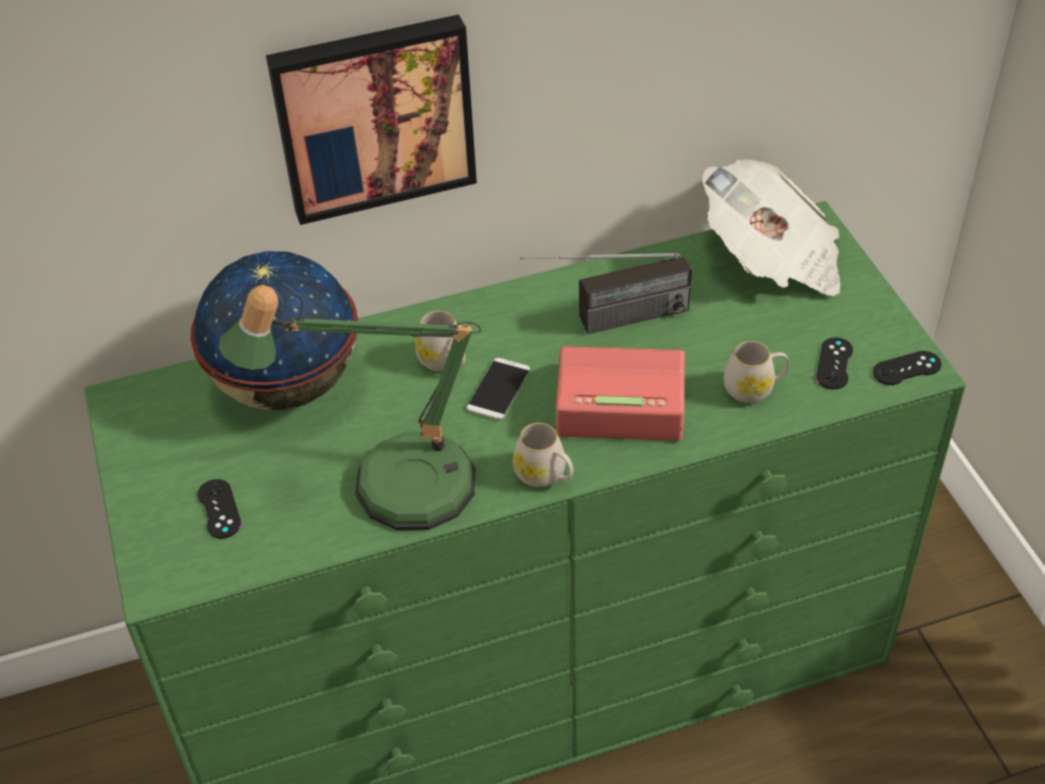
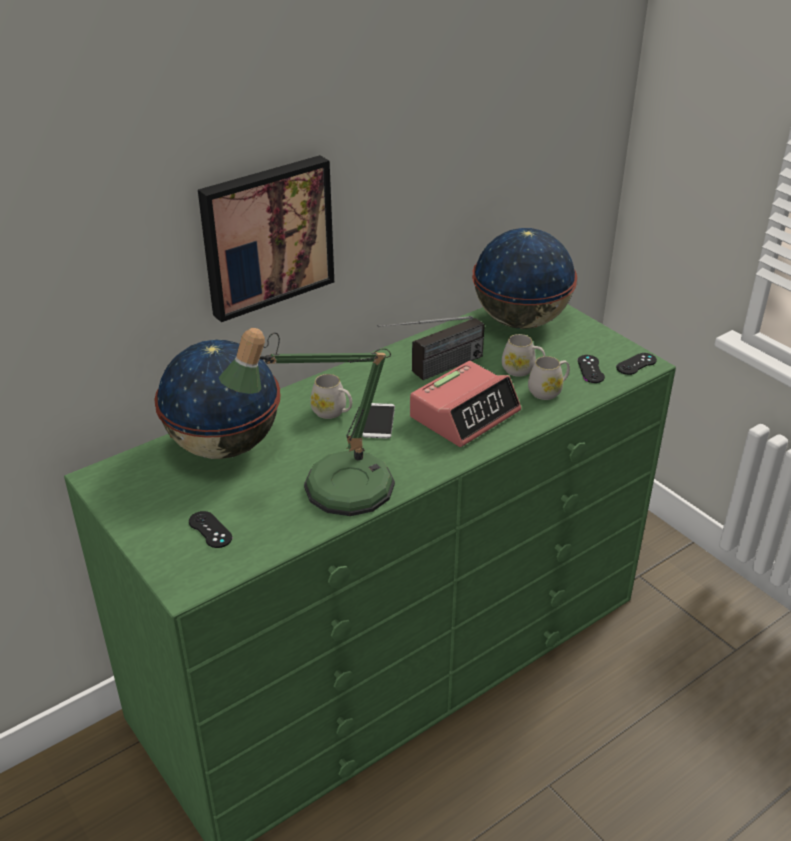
camera: 20 degrees left, 10 degrees down
white mug [513,423,573,487] -> white mug moved to [502,334,545,377]
alarm clock [556,346,685,441] -> alarm clock turned 150 degrees clockwise [410,361,521,447]
newspaper [702,159,840,296] -> globe [472,228,577,329]

